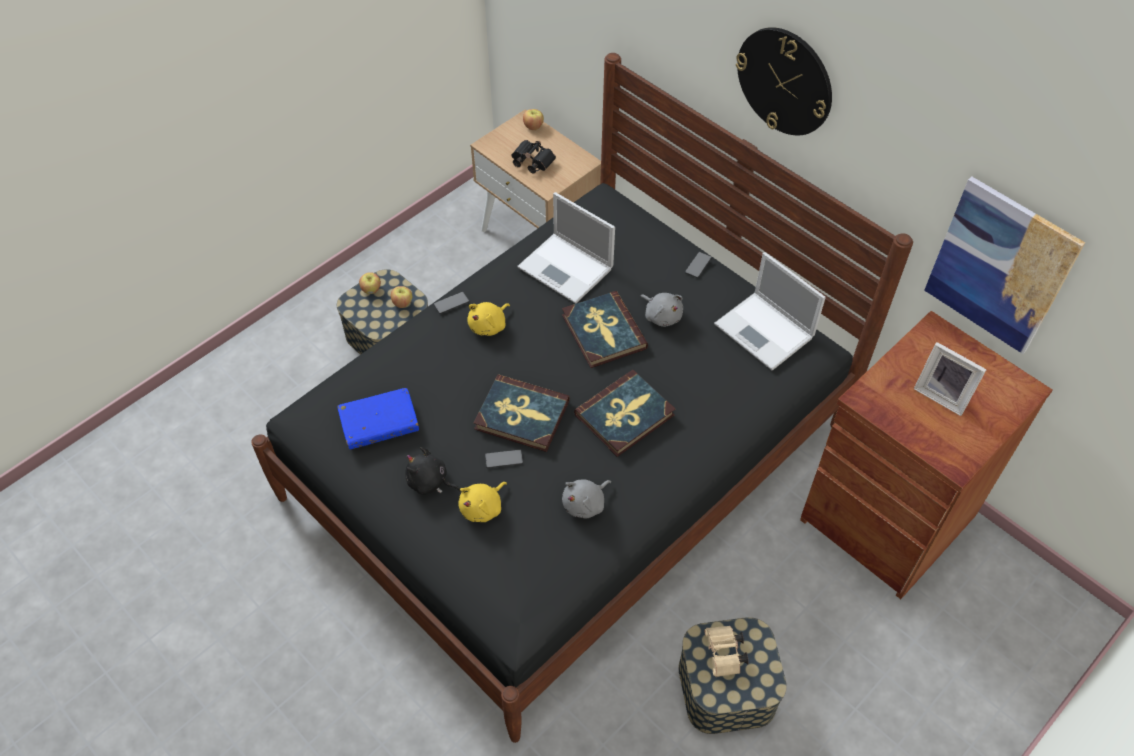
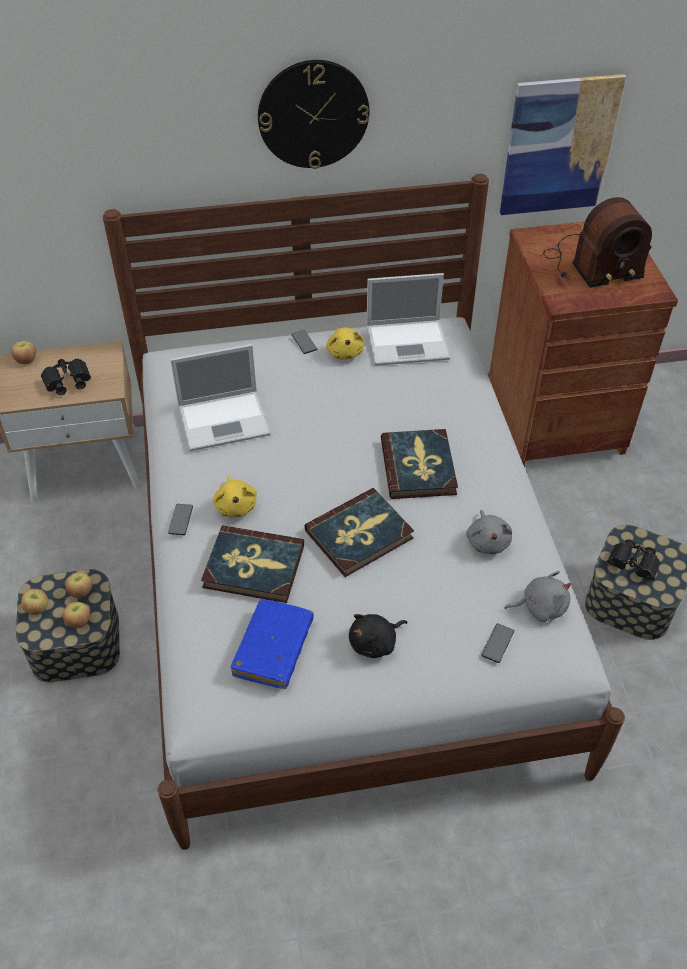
camera: 55 degrees left, 5 degrees down
black bed [251,53,913,743] -> white bed [103,174,625,850]
yellow plush toy [459,482,507,522] -> yellow plush toy moved to [326,327,364,360]
phone [485,450,523,468] -> phone moved to [482,623,514,663]
book [562,291,648,368] -> book moved to [201,525,304,603]
grey plush toy [641,293,683,327] -> grey plush toy moved to [504,571,572,622]
beige binoculars [704,626,748,677] -> black binoculars [607,539,660,581]
picture frame [914,342,987,416] -> radio [543,197,652,288]
none -> apple [62,602,91,628]

